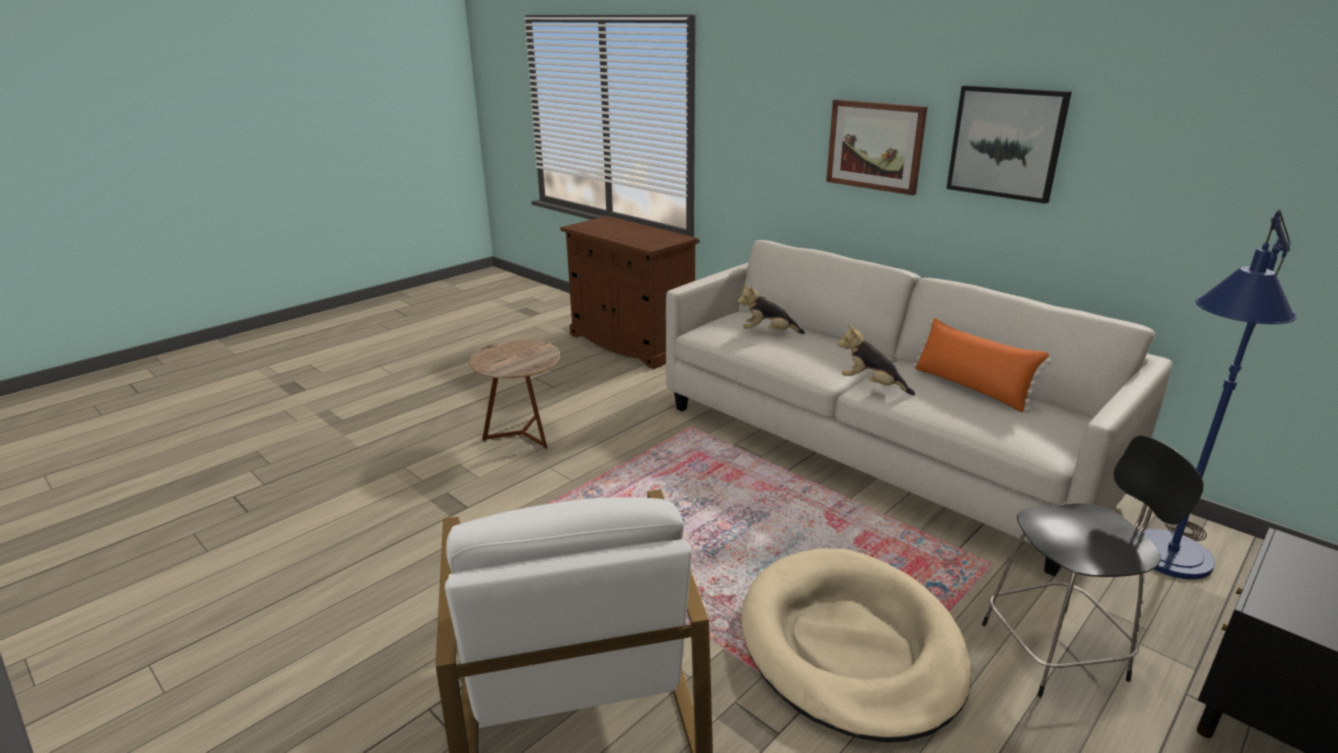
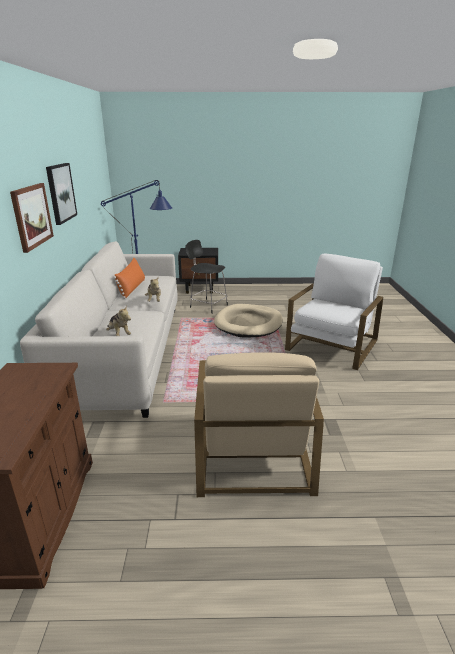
camera: 135 degrees left, 0 degrees up
brown side table [469,339,560,449] -> beige armchair [194,352,324,497]

